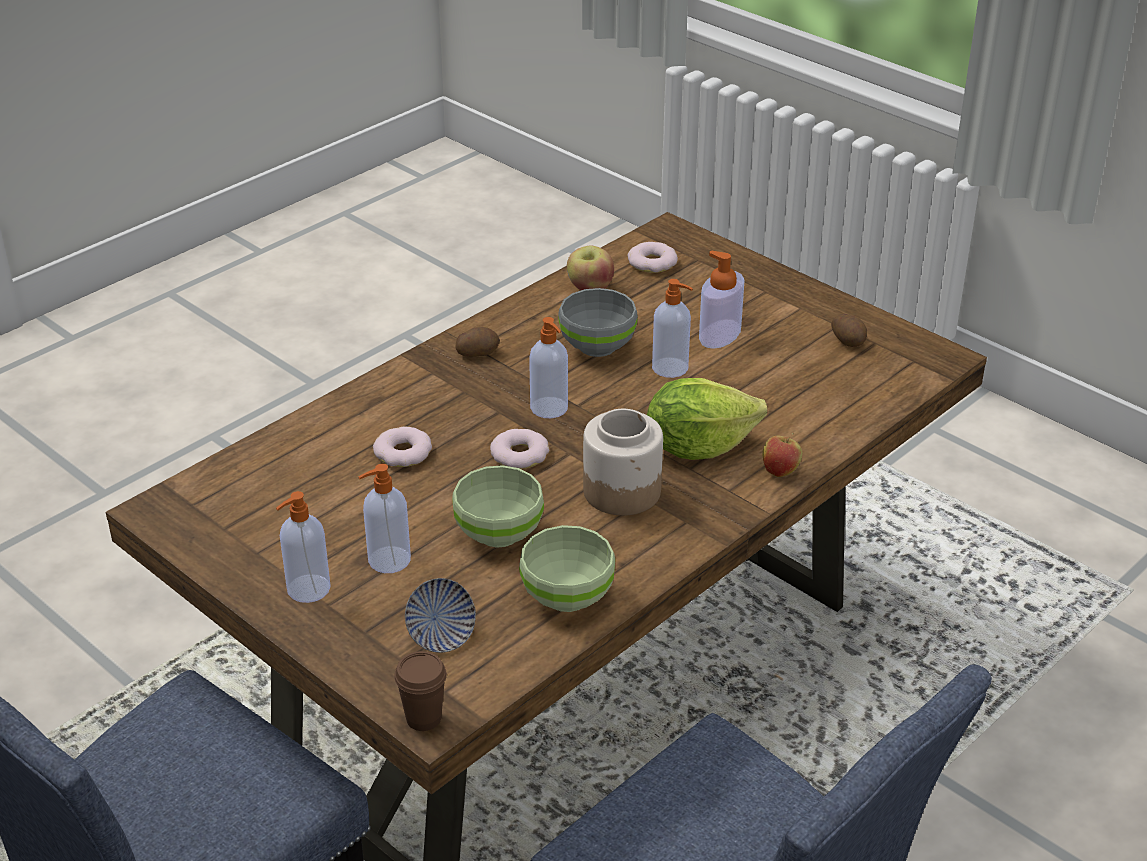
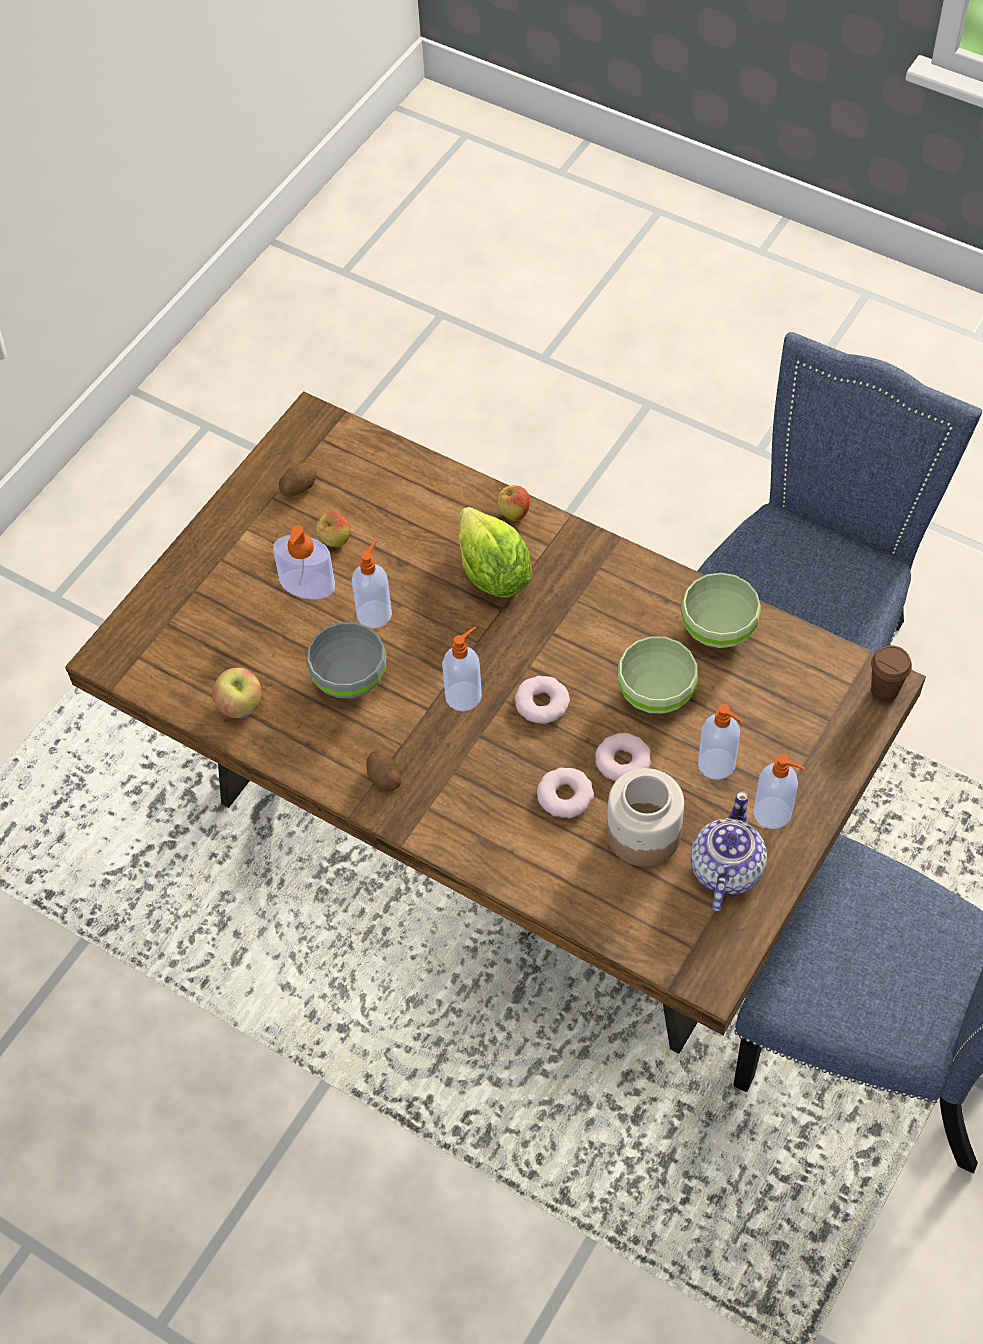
camera: 100 degrees left, 20 degrees up
bowl [405,578,476,653] -> none
jar [583,409,663,516] -> jar moved to [607,768,684,867]
donut [627,242,678,273] -> donut moved to [595,733,651,781]
none -> apple [316,512,350,547]
none -> teapot [690,791,767,912]

